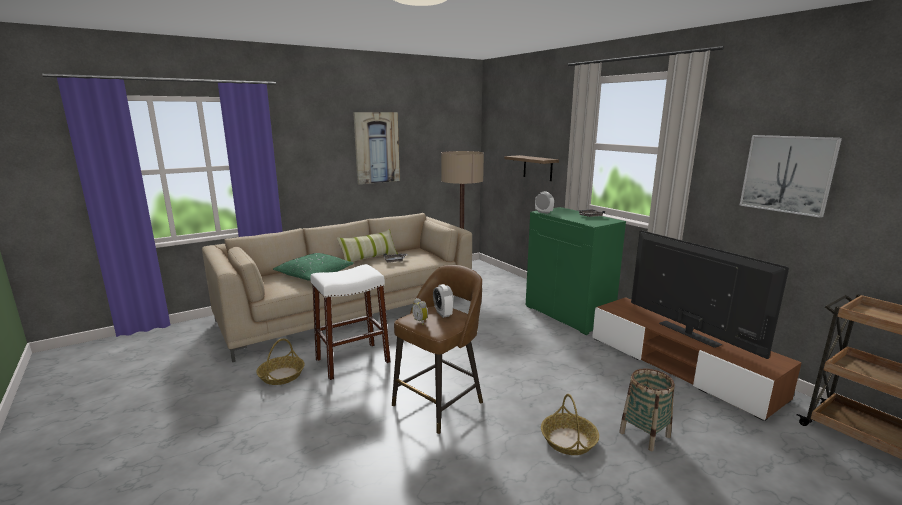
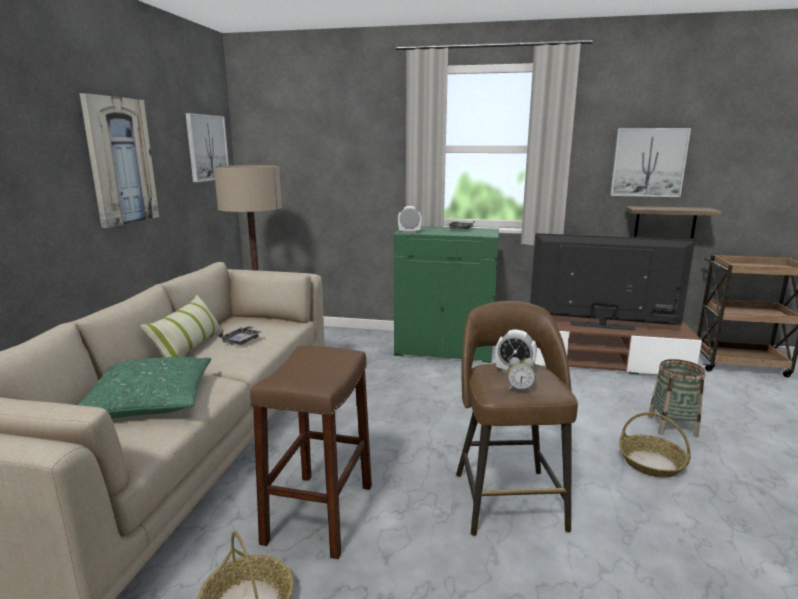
camera: 45 degrees left, 0 degrees up
white stool [310,264,391,380] -> brown stool [250,346,372,559]
shelf [505,155,559,181] -> shelf moved to [625,206,722,238]
none -> picture [185,113,229,182]

